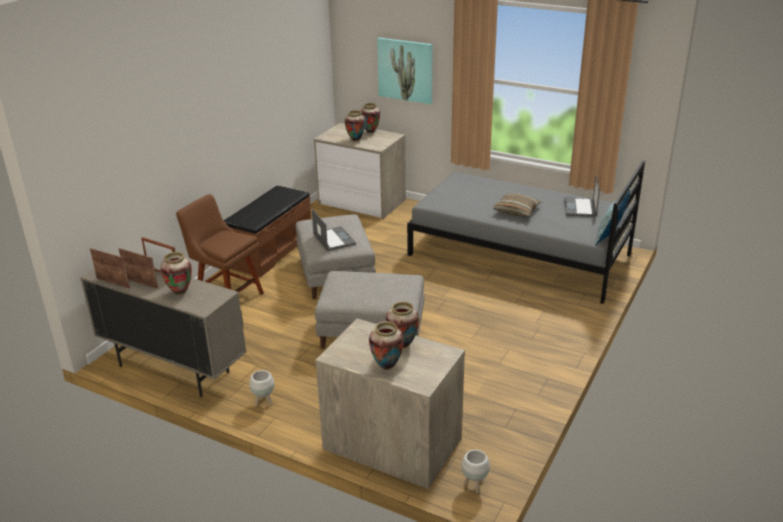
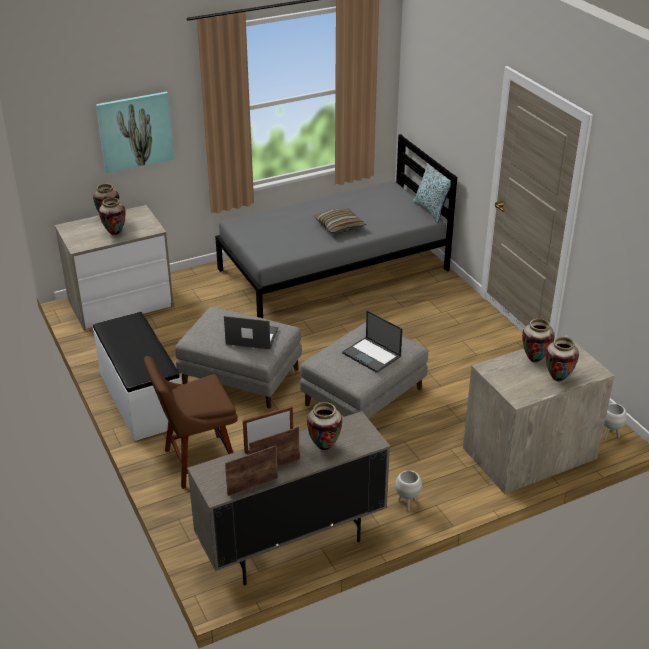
camera: 55 degrees left, 5 degrees up
brown bench [223,185,311,277] -> white bench [93,312,181,441]
laptop [564,175,600,217] -> laptop moved to [342,310,403,373]

